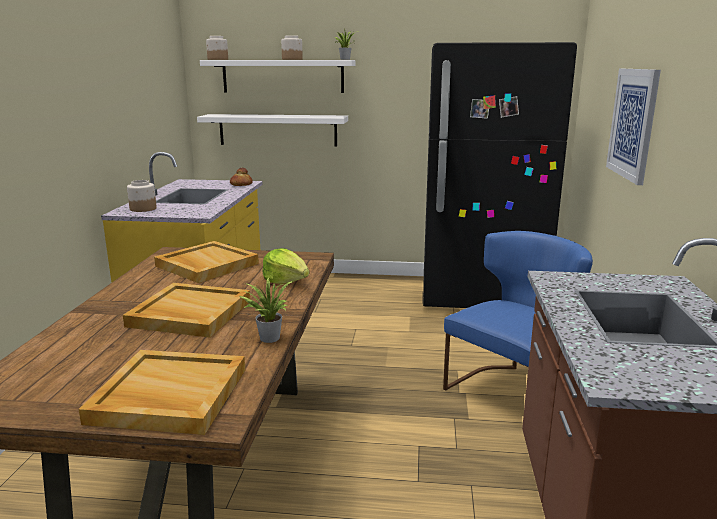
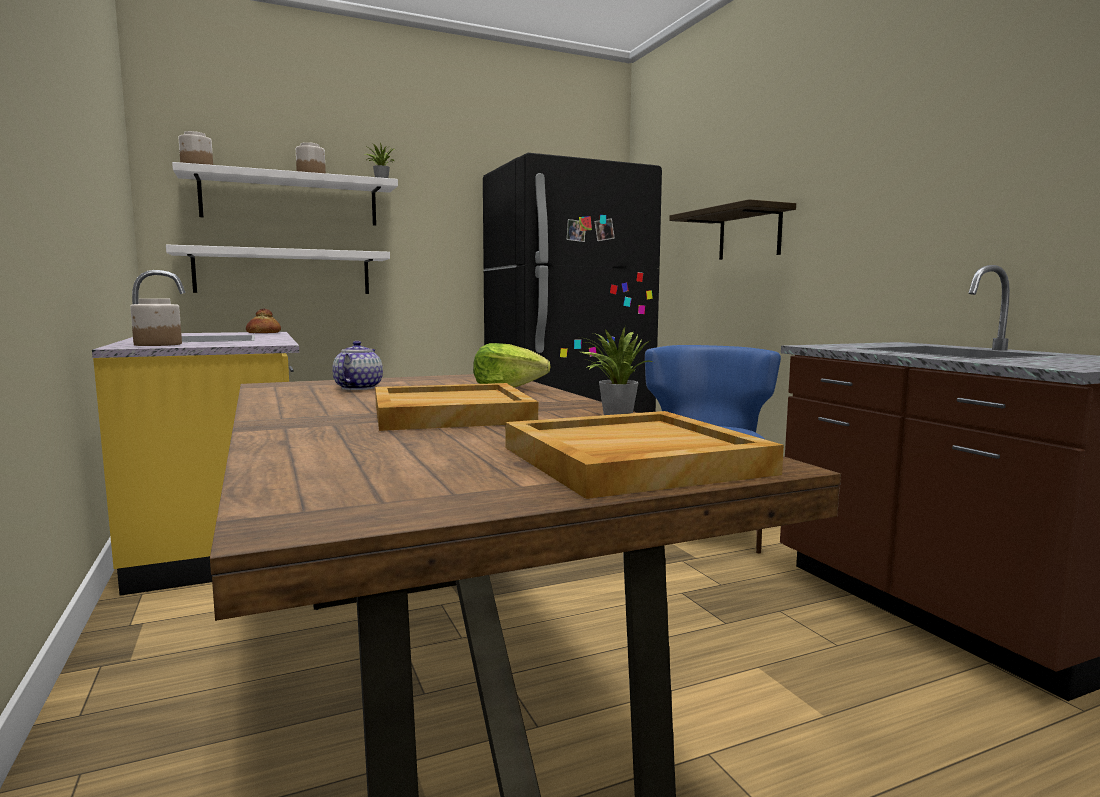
camera: 30 degrees left, 10 degrees down
beige tray [154,241,259,283] -> teapot [332,341,383,390]
picture [606,69,661,185] -> shelf [669,199,796,260]

